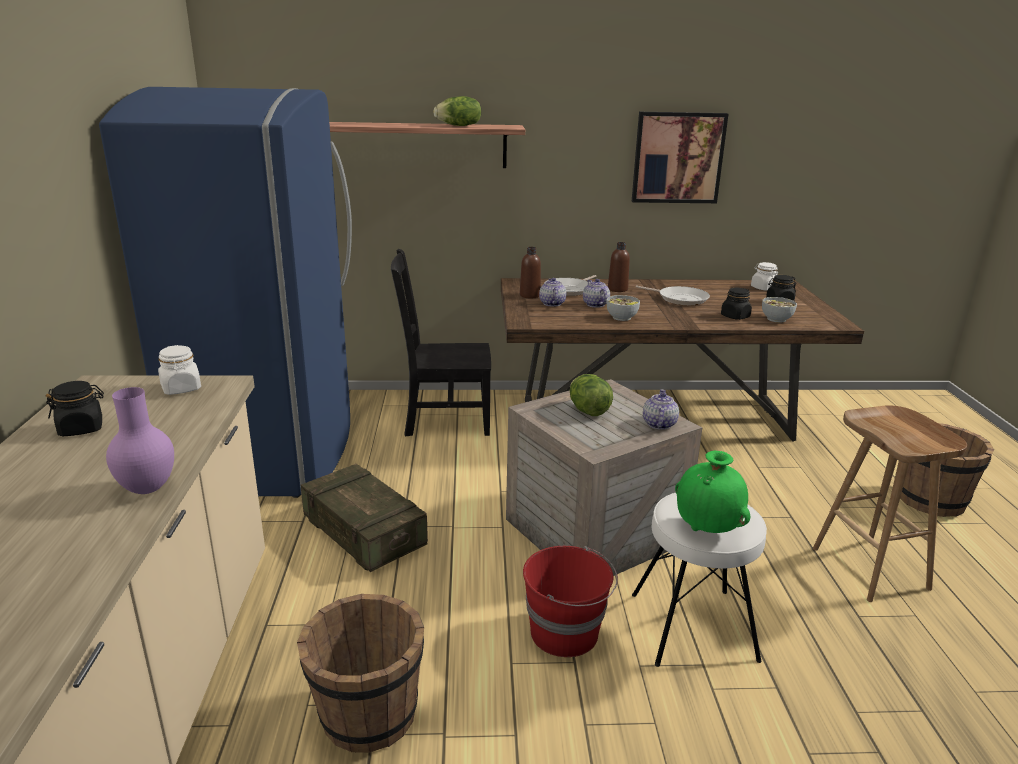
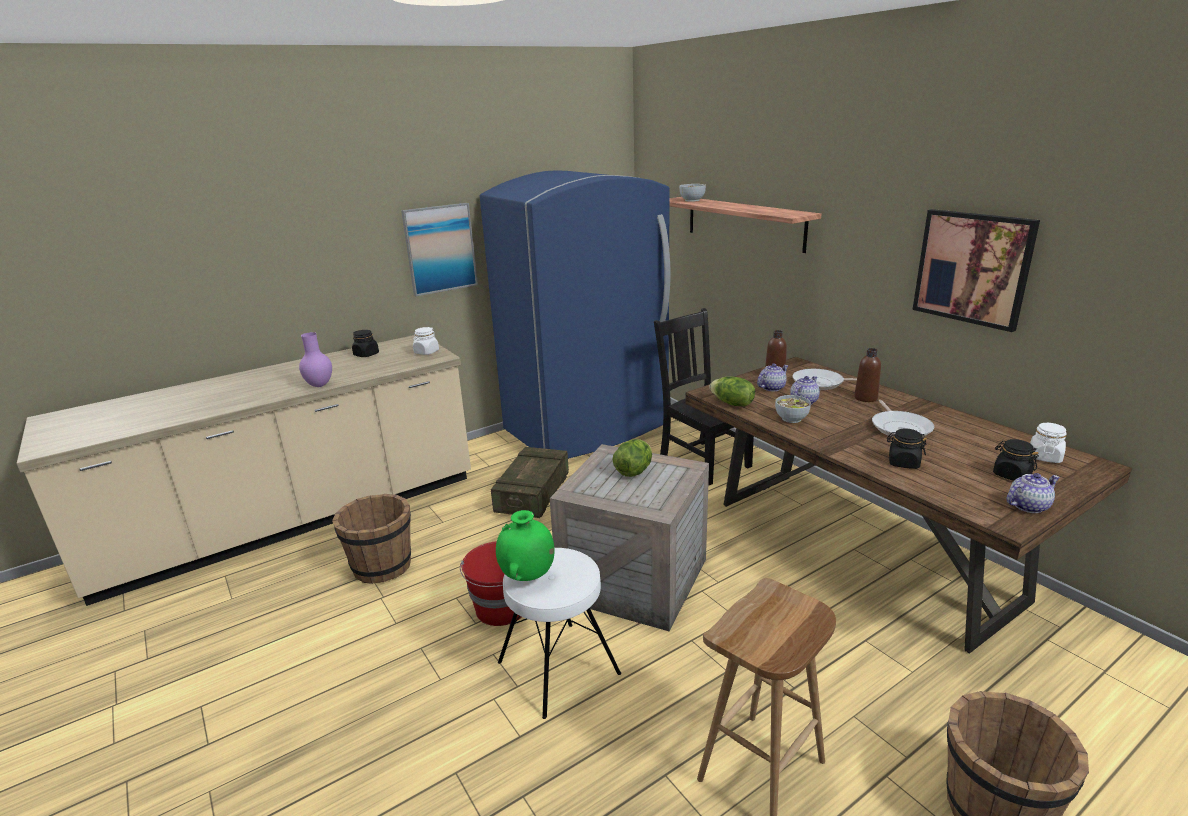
camera: 60 degrees right, 0 degrees up
lettuce [433,96,481,126] -> lettuce moved to [709,377,755,406]
teapot [643,389,679,430] -> teapot moved to [1007,473,1060,513]
bowl [762,297,797,323] -> bowl moved to [679,184,706,202]
none -> picture [401,203,478,296]

